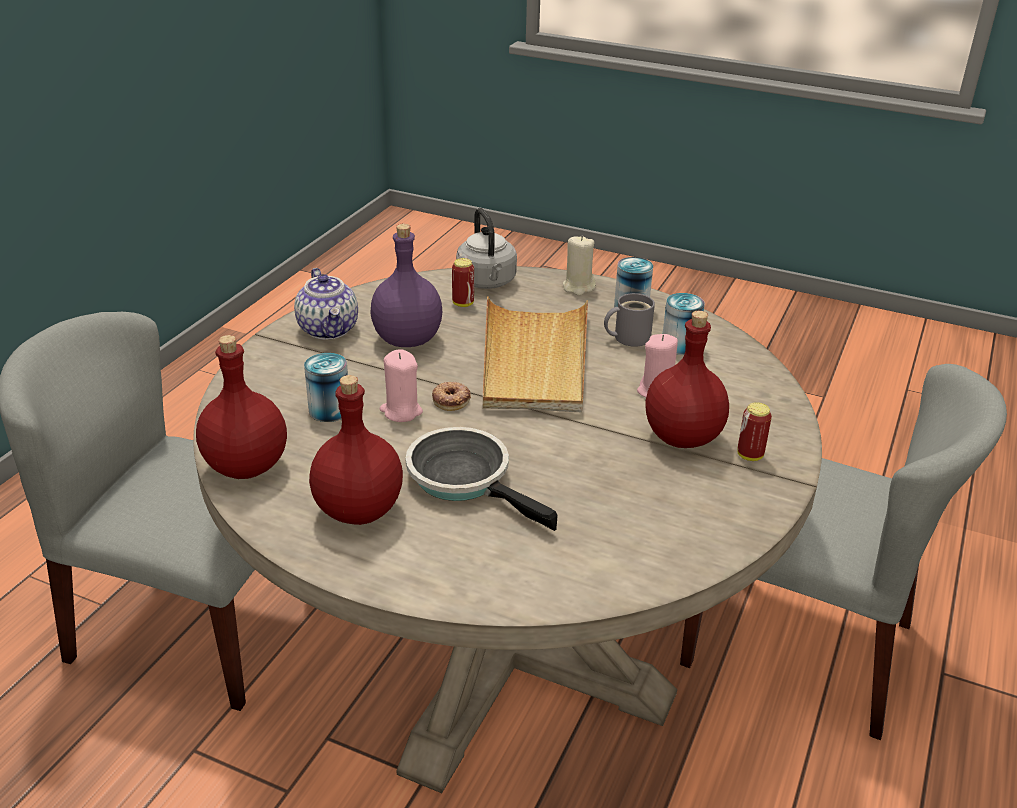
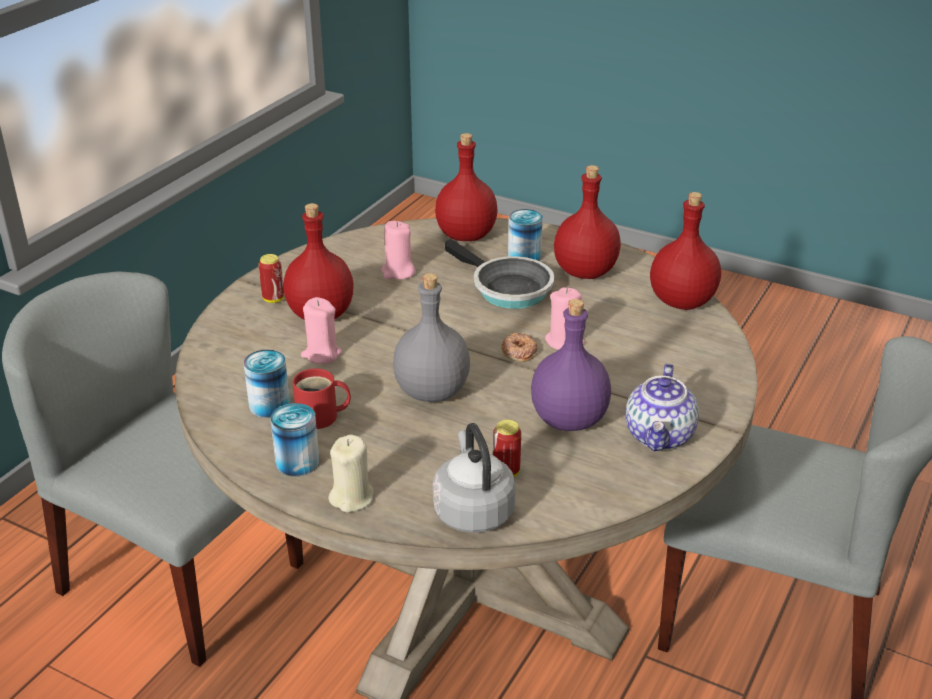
camera: 175 degrees left, 0 degrees up
teapot [294,268,358,340] -> teapot turned 150 degrees counterclockwise [626,363,699,451]
can [304,353,348,422] -> can moved to [508,209,543,261]
beige tray [483,296,588,413] -> grey bottle [393,273,470,402]
grey mug [604,293,655,347] -> red mug [293,368,351,429]
none -> pink candle [381,221,416,280]
none -> red bottle [435,133,497,241]

